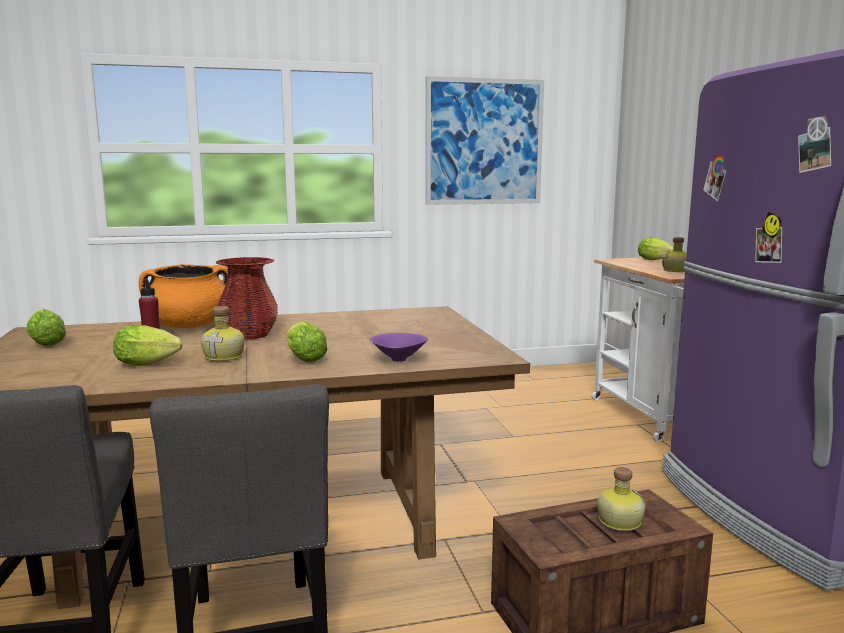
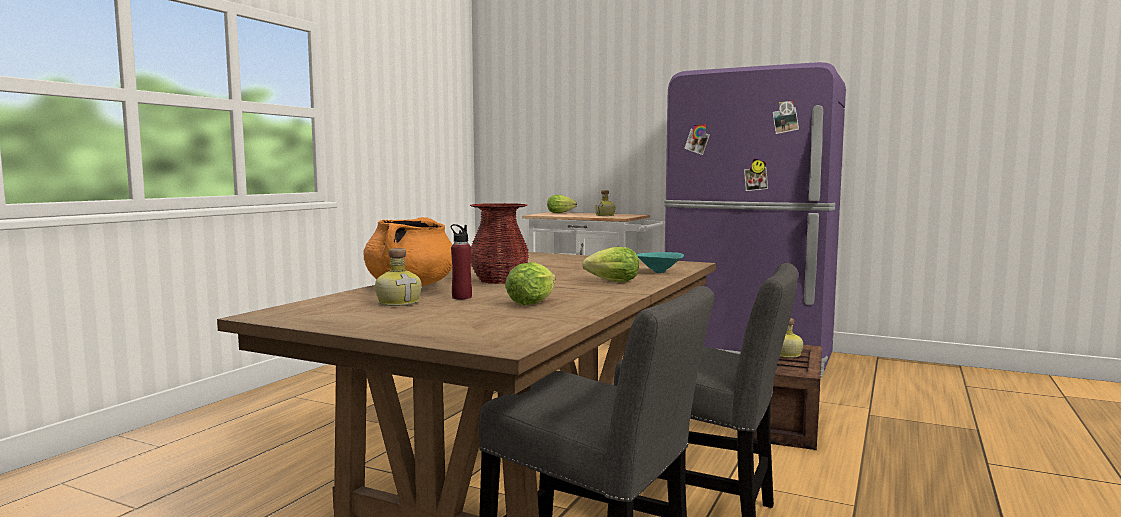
camera: 50 degrees left, 5 degrees down
lettuce [26,309,66,346] -> none
bottle [201,306,245,361] -> bottle moved to [375,248,421,306]
purple bowl [370,333,428,362] -> turquoise bowl [637,252,684,273]
picture [426,76,544,205] -> none

